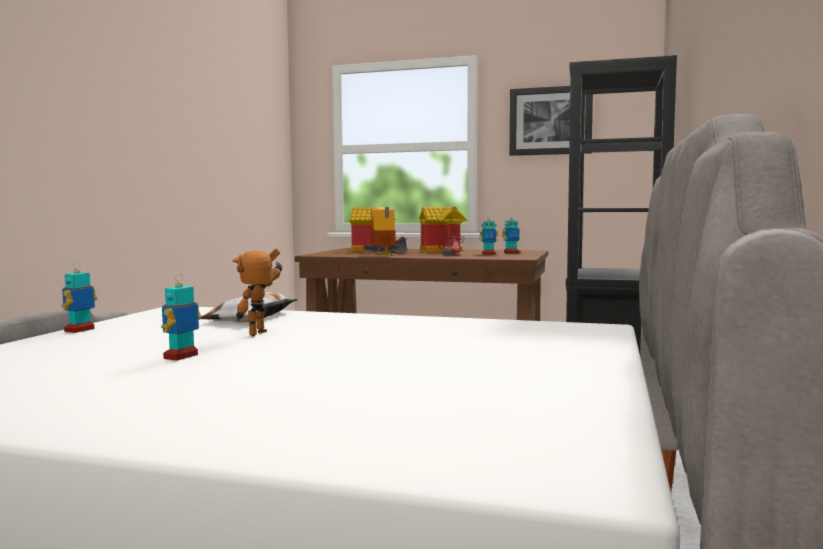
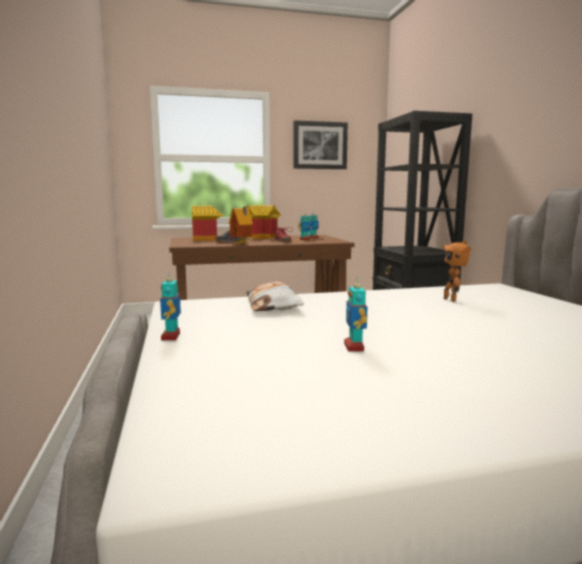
camera: 30 degrees left, 5 degrees up
toy robot [232,248,282,336] -> toy robot moved to [442,240,472,302]

